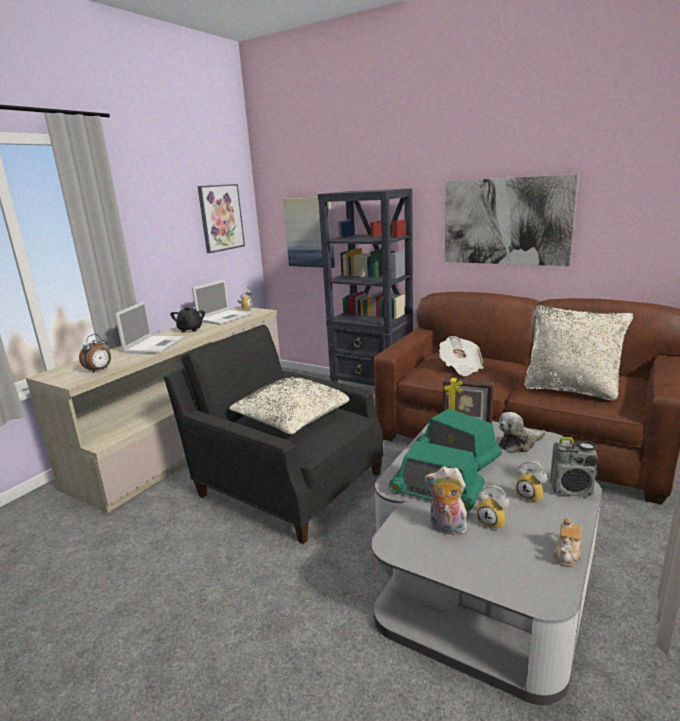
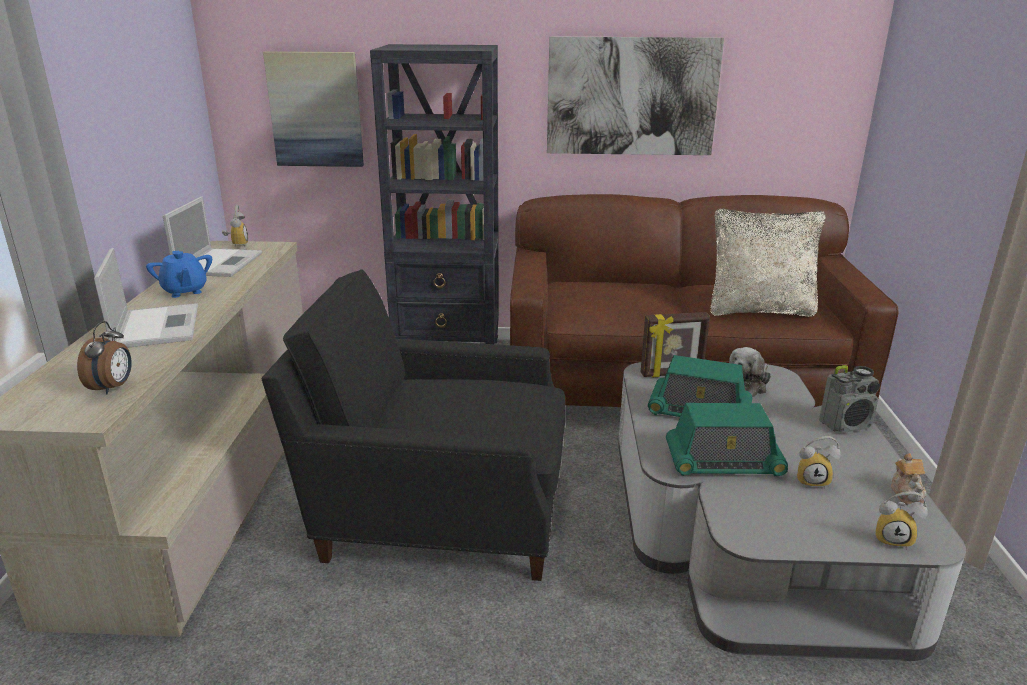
camera: 30 degrees left, 5 degrees up
black teapot [170,307,205,332] -> blue teapot [146,250,212,298]
picture [197,184,245,253] -> none
beige pillow [229,377,350,434] -> none
plush toy [425,466,467,535] -> none
newspaper [439,336,484,376] -> none
alarm clock [516,461,547,504] -> alarm clock moved to [875,491,928,549]

